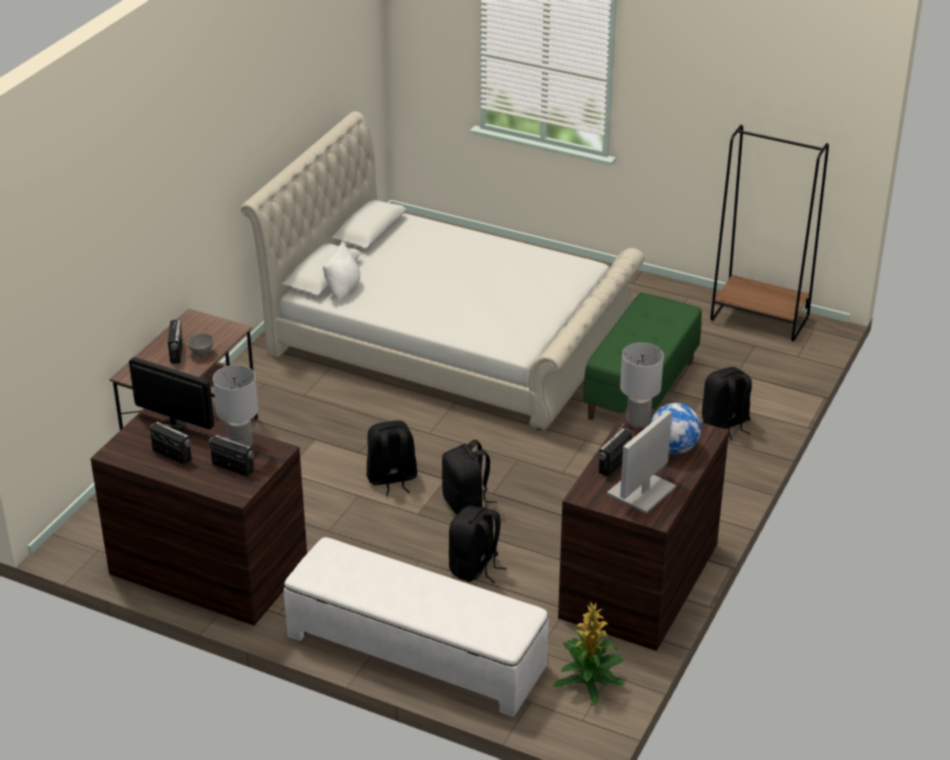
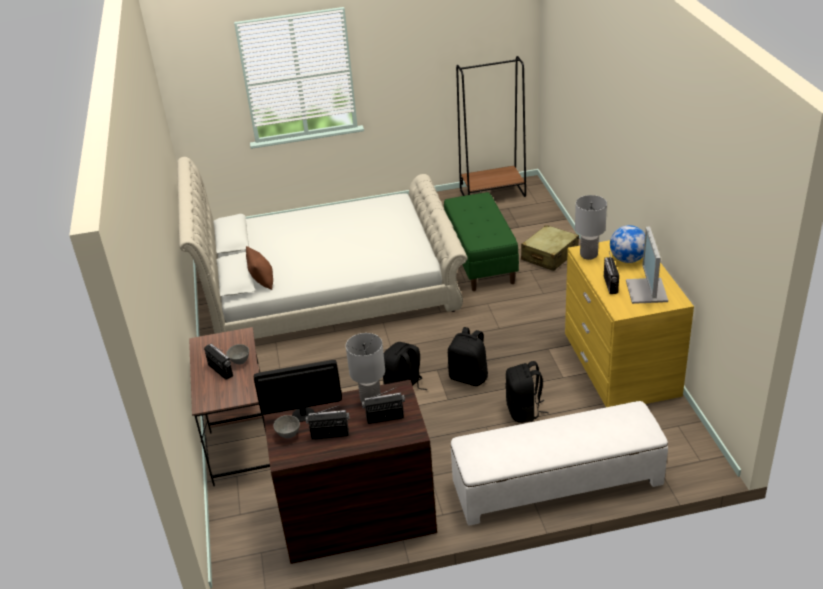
camera: 35 degrees left, 0 degrees up
white pillow [323,241,360,303] -> brown pillow [246,246,273,290]
potted plant [553,601,625,705] -> none
brown dresser [558,409,729,651] -> yellow dresser [565,240,694,407]
black backpack [702,367,752,440] -> beige suitcase [521,225,579,271]
none -> grey bowl [273,415,300,439]

